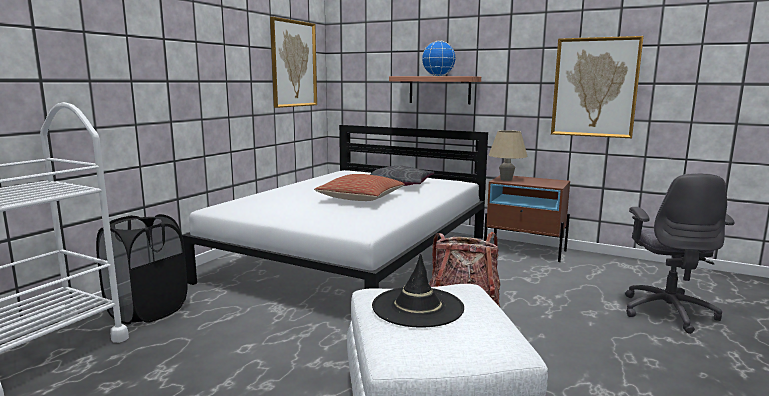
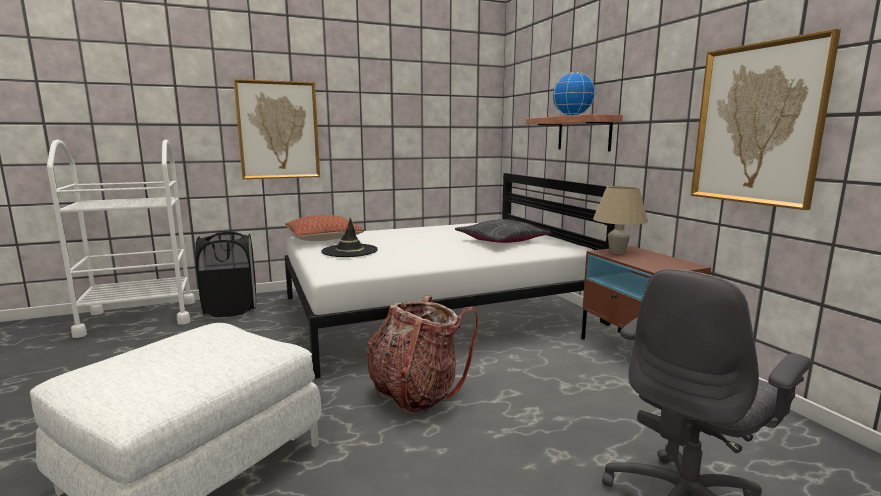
camera: 40 degrees right, 0 degrees up
picture [270,17,317,108] -> picture moved to [233,79,320,179]
pillow [314,174,405,201] -> pillow moved to [285,215,364,241]
black hat [372,253,464,327] -> black hat moved to [321,218,378,257]

